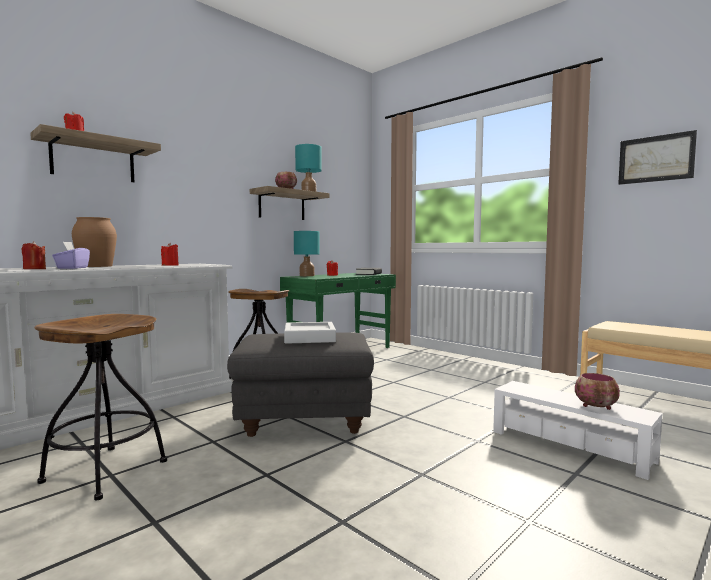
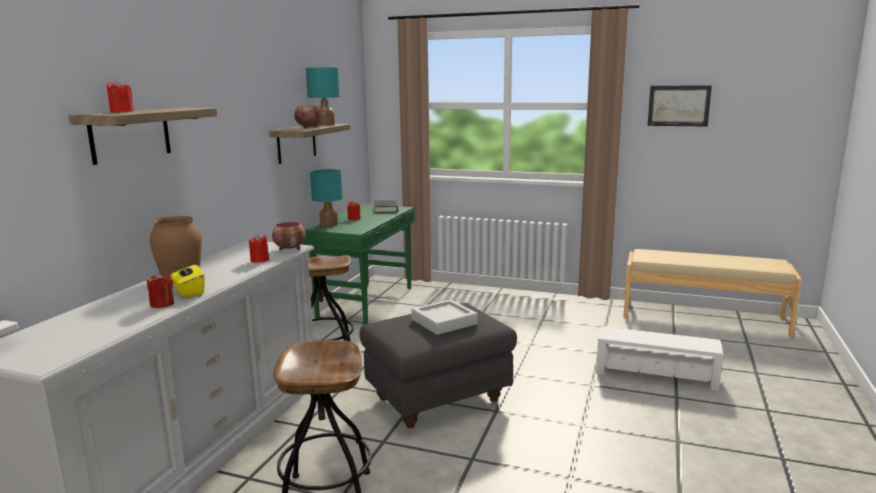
camera: 25 degrees left, 10 degrees up
purple tissue box [52,242,90,269] -> yellow tissue box [170,265,205,297]
bowl [575,373,620,410] -> bowl moved to [272,222,306,250]

